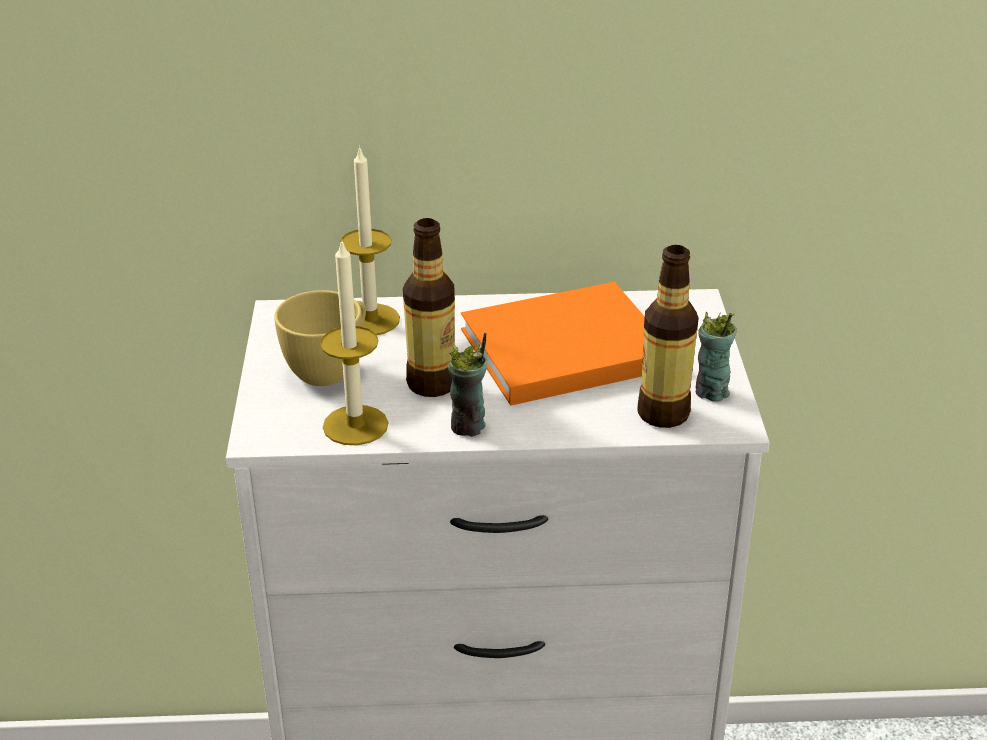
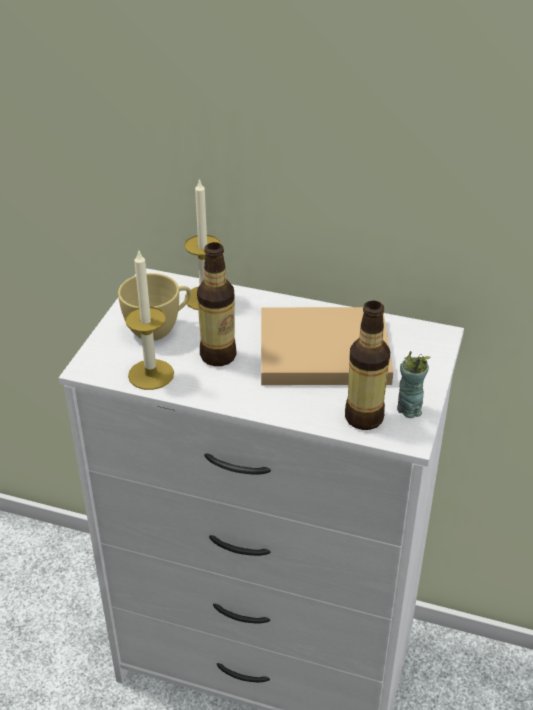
camera: 20 degrees right, 5 degrees up
cup [448,332,487,437] -> none
orange book [461,282,645,406] -> beige book [261,307,393,385]

